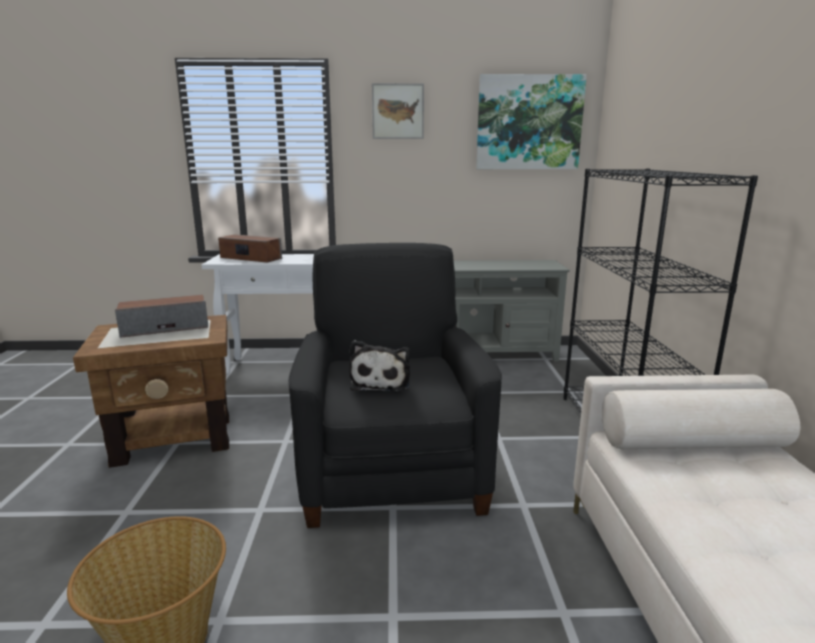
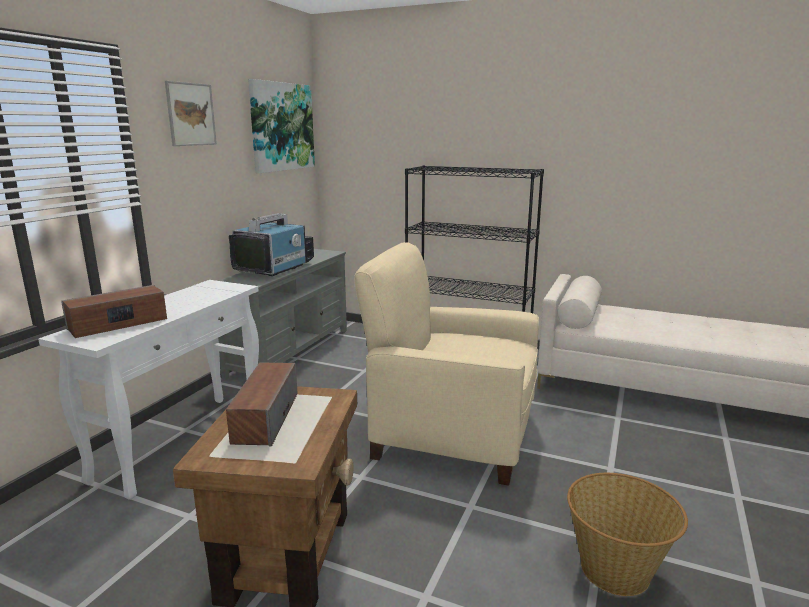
camera: 65 degrees left, 0 degrees up
black armchair [289,243,502,528] -> beige armchair [354,242,539,486]
plush toy [349,340,410,392] -> none
none -> television [229,213,314,276]

